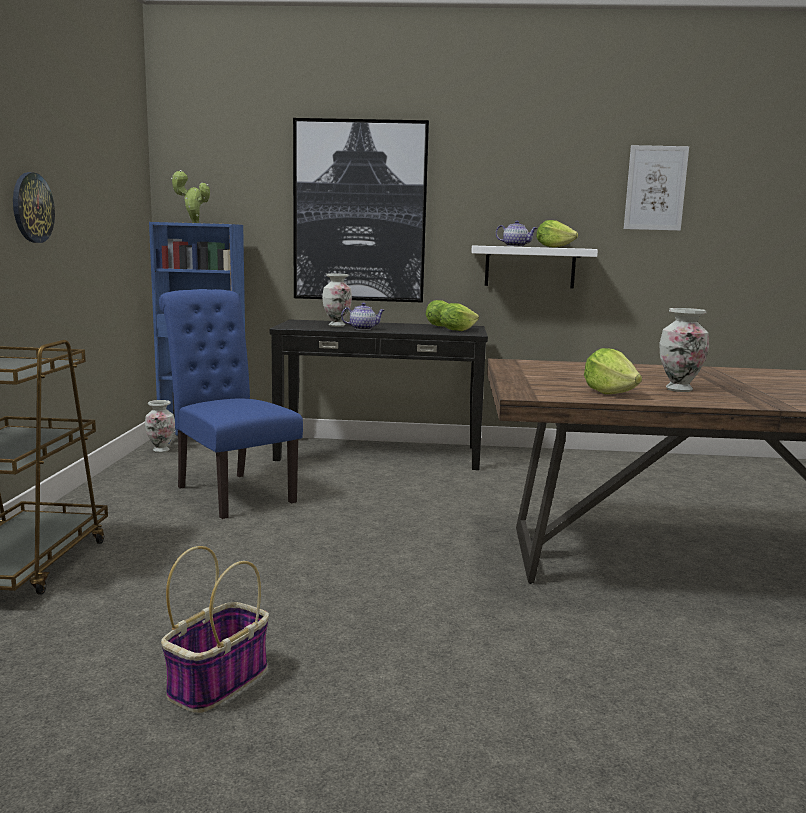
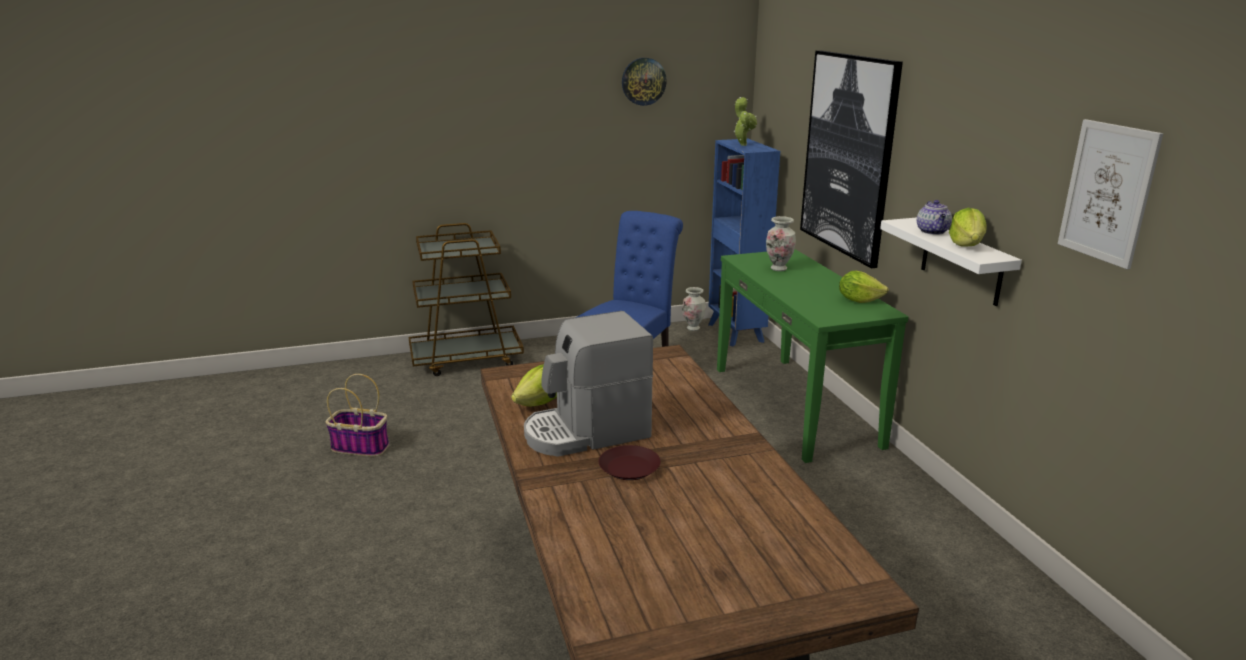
camera: 70 degrees right, 10 degrees up
wall clock [13,172,55,243] -> wall clock moved to [622,58,667,106]
black console table [270,319,488,470] -> green console table [717,249,909,463]
teapot [341,303,385,330] -> none
lettuce [440,303,479,331] -> none
vase [659,308,709,392] -> coffee machine [524,311,653,457]
none -> brown plate [599,445,661,480]

